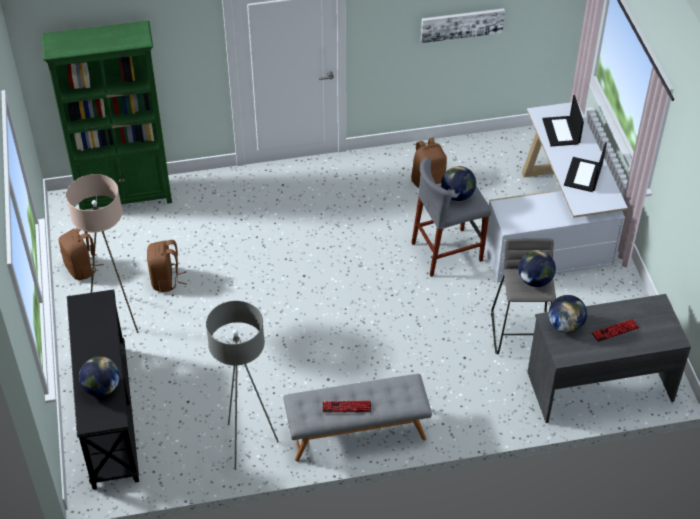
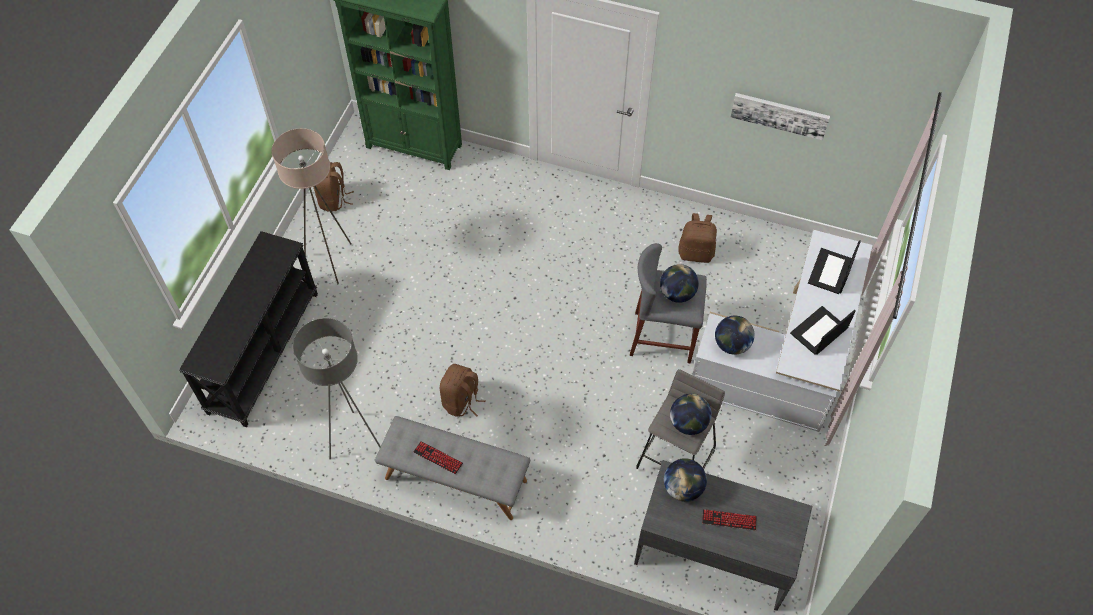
camera: 30 degrees right, 10 degrees up
globe [79,356,120,397] -> globe moved to [715,316,755,355]
brown backpack [147,240,187,292] -> brown backpack moved to [440,364,486,417]

